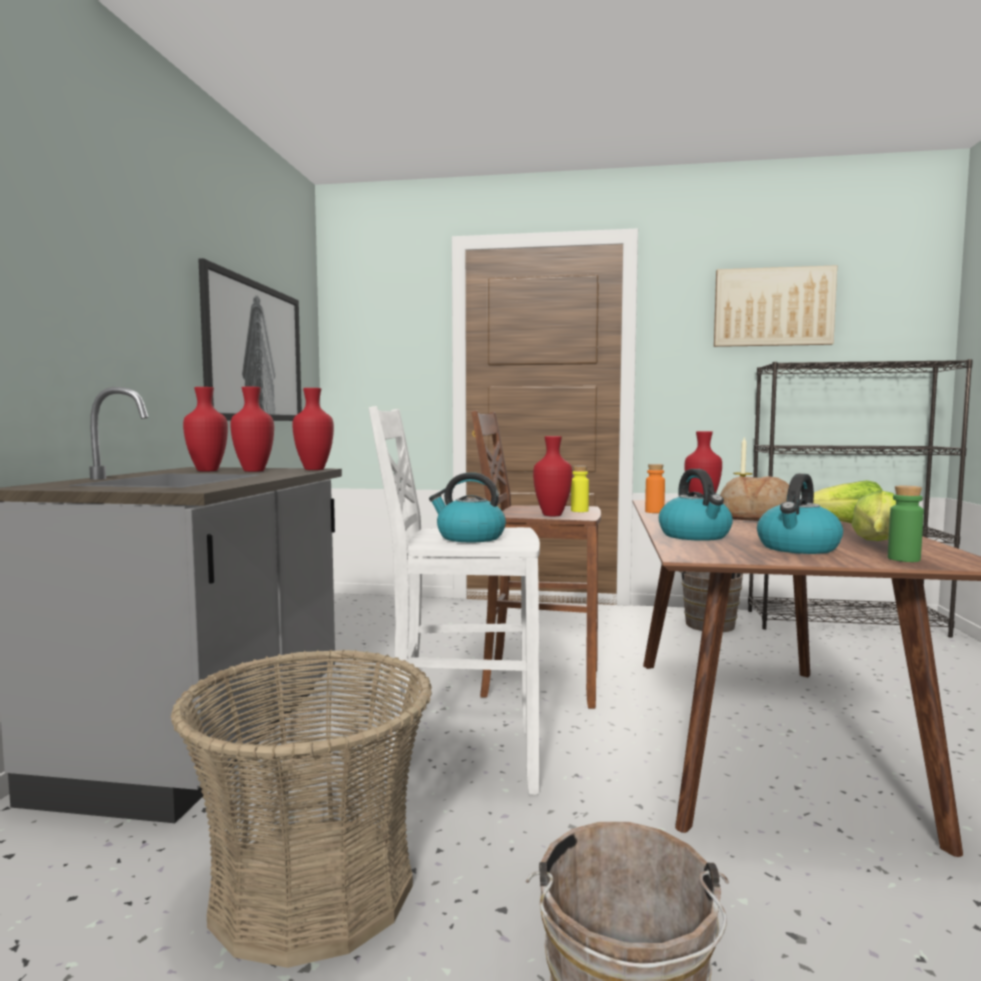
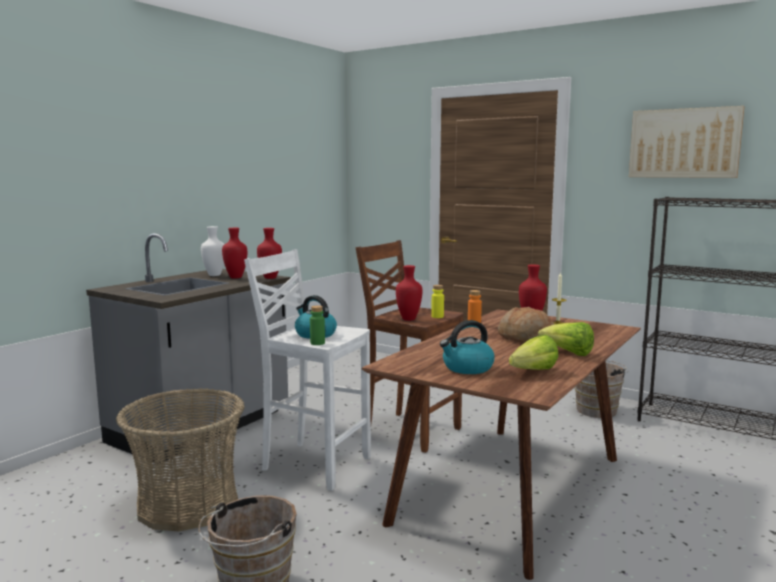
camera: 25 degrees right, 5 degrees up
red vase [183,387,228,472] -> white vase [201,226,225,276]
picture [198,258,302,421] -> none
kettle [659,469,733,541] -> none
green bottle [888,486,924,562] -> green bottle moved to [310,305,325,345]

